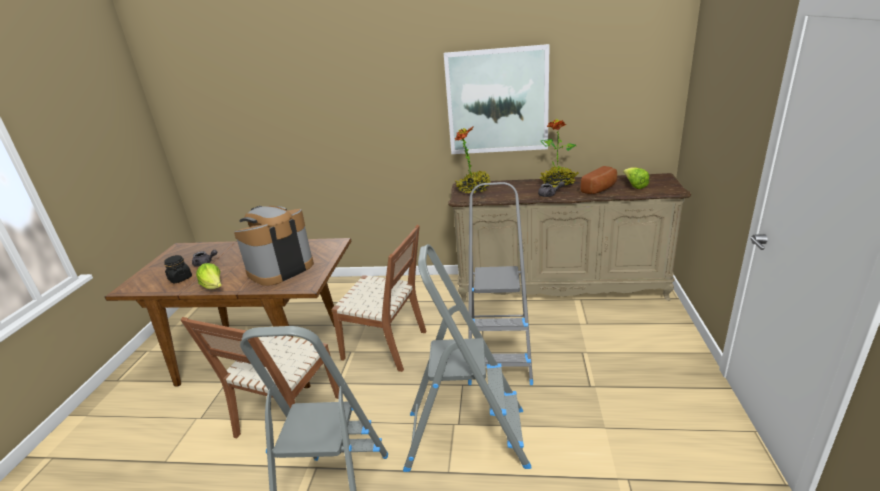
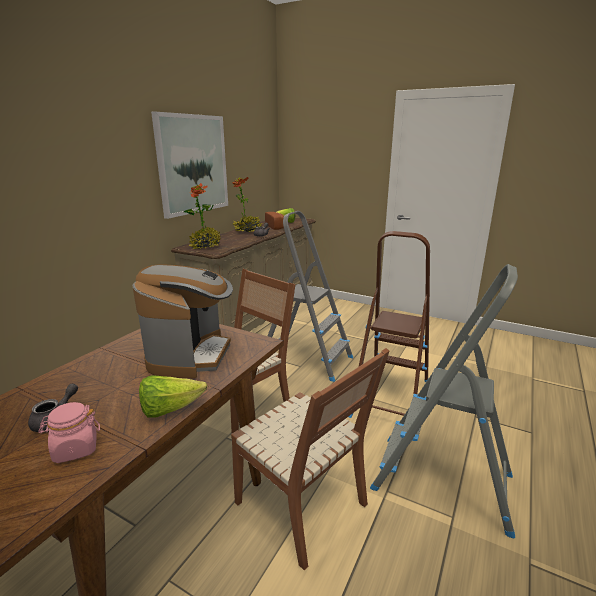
camera: 70 degrees left, 5 degrees down
black jar [164,255,192,284] -> pink jar [38,402,100,463]
coffee machine [234,206,314,286] -> coffee machine turned 150 degrees counterclockwise [133,264,233,378]
grey step ladder [403,244,532,472] -> brown step ladder [348,231,430,418]

